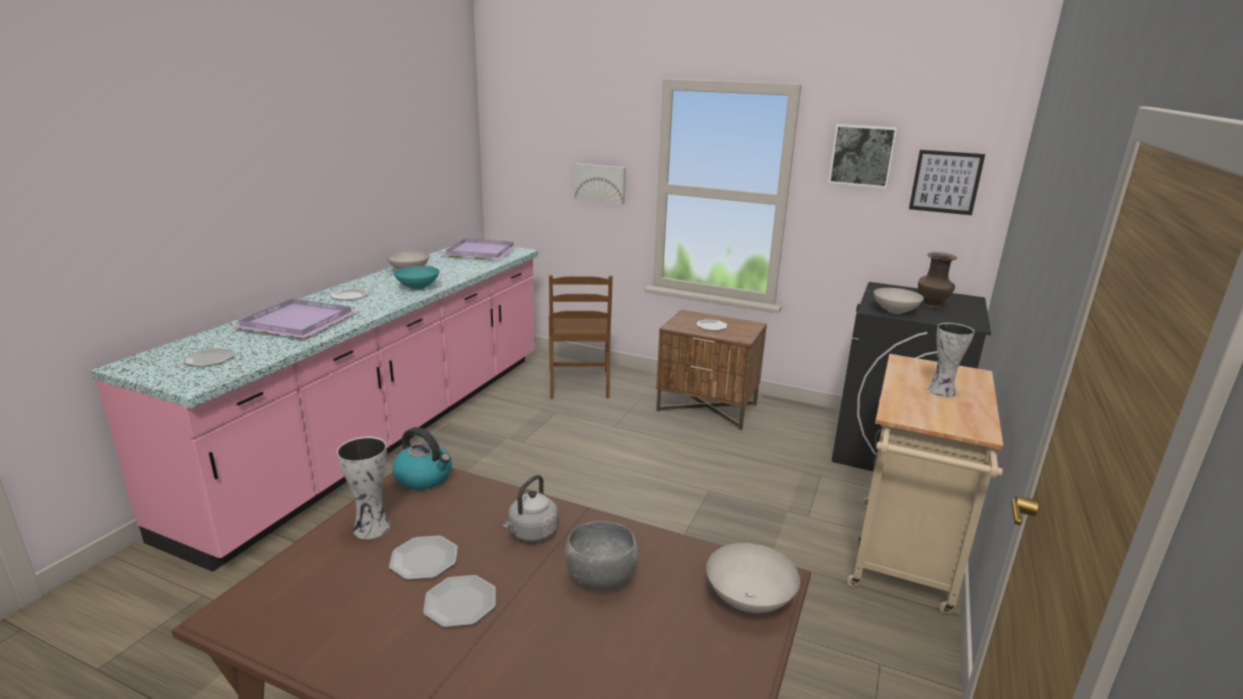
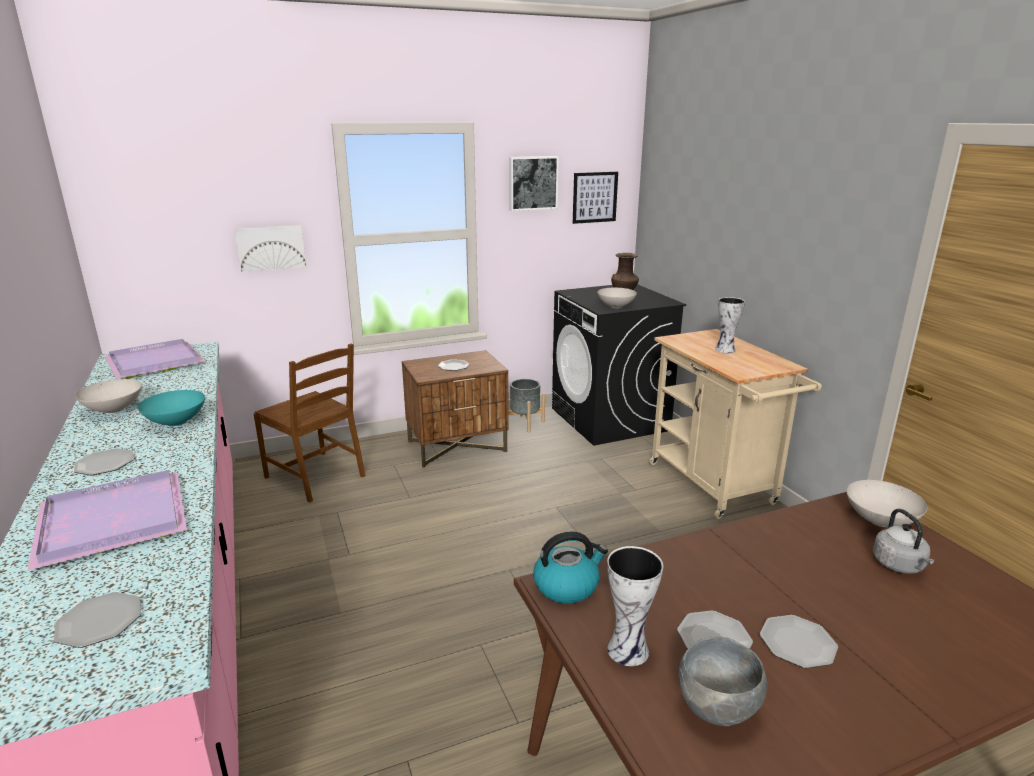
camera: 45 degrees left, 0 degrees up
grey kettle [503,475,558,542] -> grey kettle moved to [873,509,934,574]
grey bowl [565,521,639,590] -> grey bowl moved to [679,637,767,726]
none -> grey planter [508,379,545,432]

